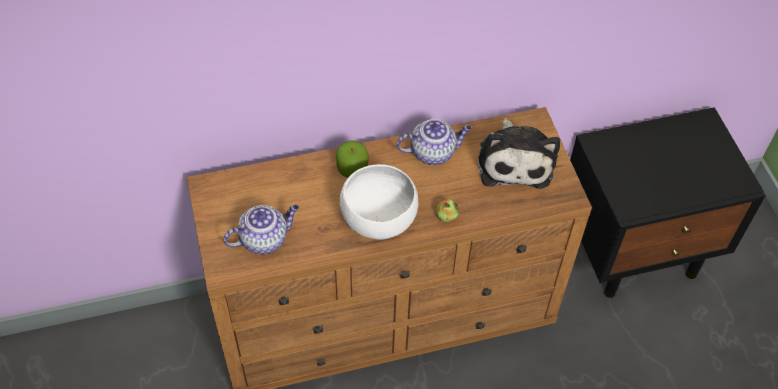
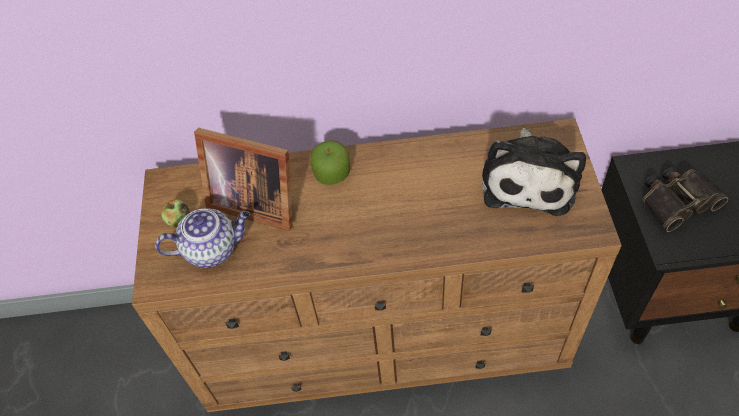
camera: 15 degrees right, 0 degrees up
white bowl [340,164,418,240] -> none
teapot [397,119,472,165] -> none
apple [436,199,459,223] -> apple moved to [161,199,190,227]
none -> picture frame [194,128,293,231]
none -> binoculars [643,166,728,232]

